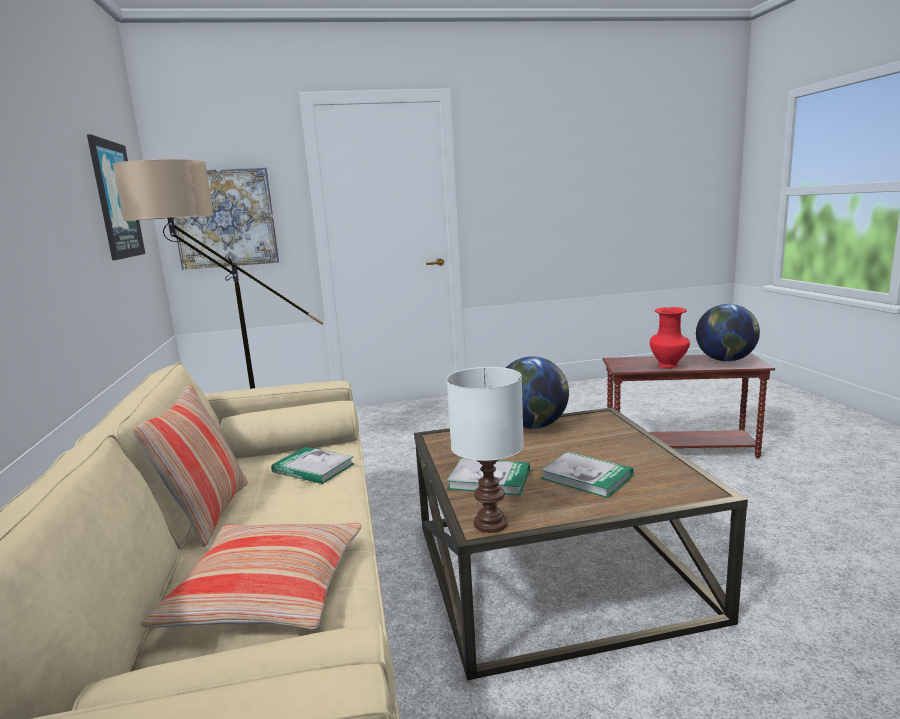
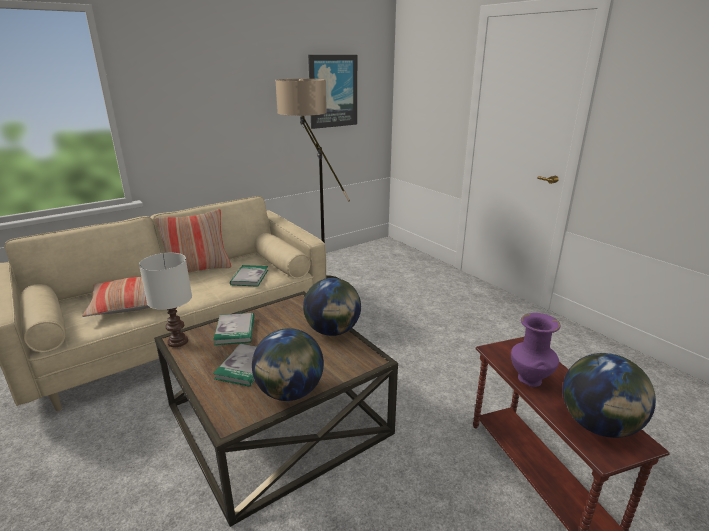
camera: 65 degrees right, 10 degrees up
picture [173,167,279,270] -> none
red vase [650,307,690,368] -> purple vase [511,313,561,387]
none -> globe [252,328,324,401]

